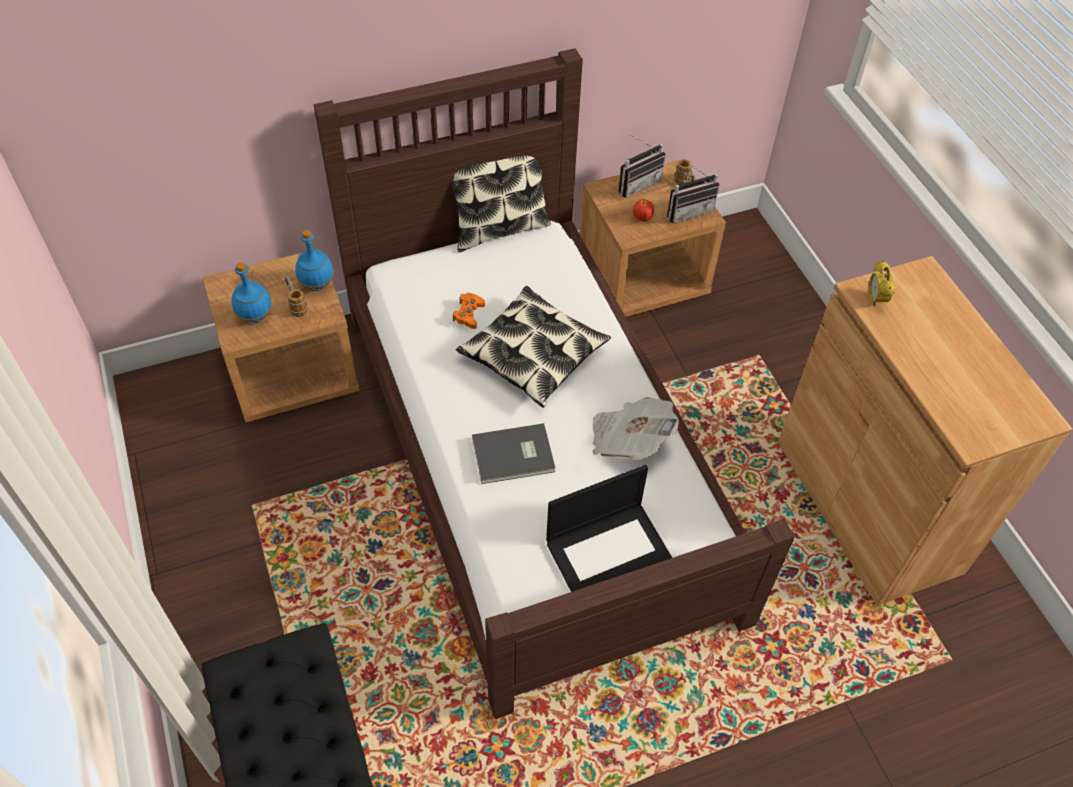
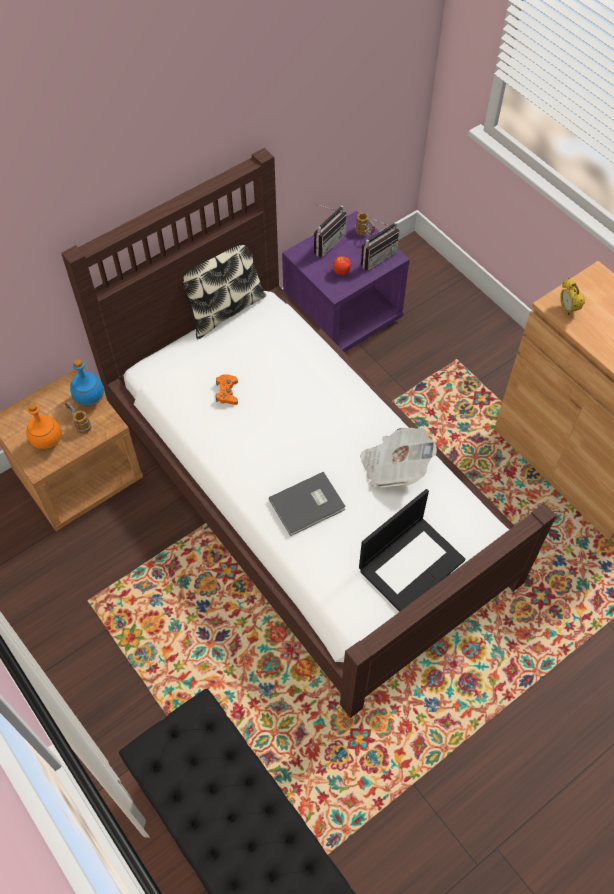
camera: 15 degrees left, 5 degrees up
blue bottle [231,262,272,324] -> orange bottle [26,403,62,450]
pillow [456,286,611,408] -> none
brown nightstand [580,159,726,317] -> purple nightstand [282,211,410,352]

